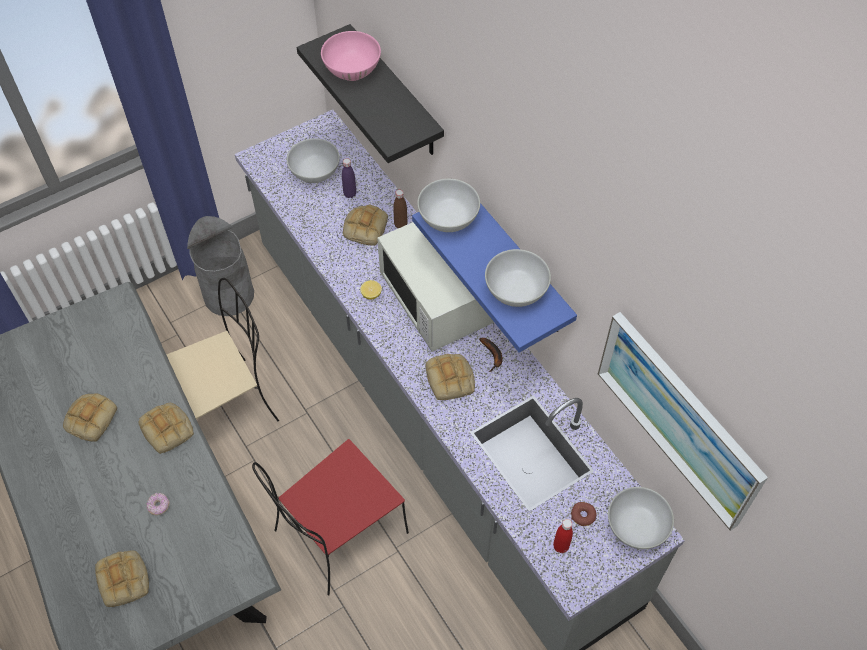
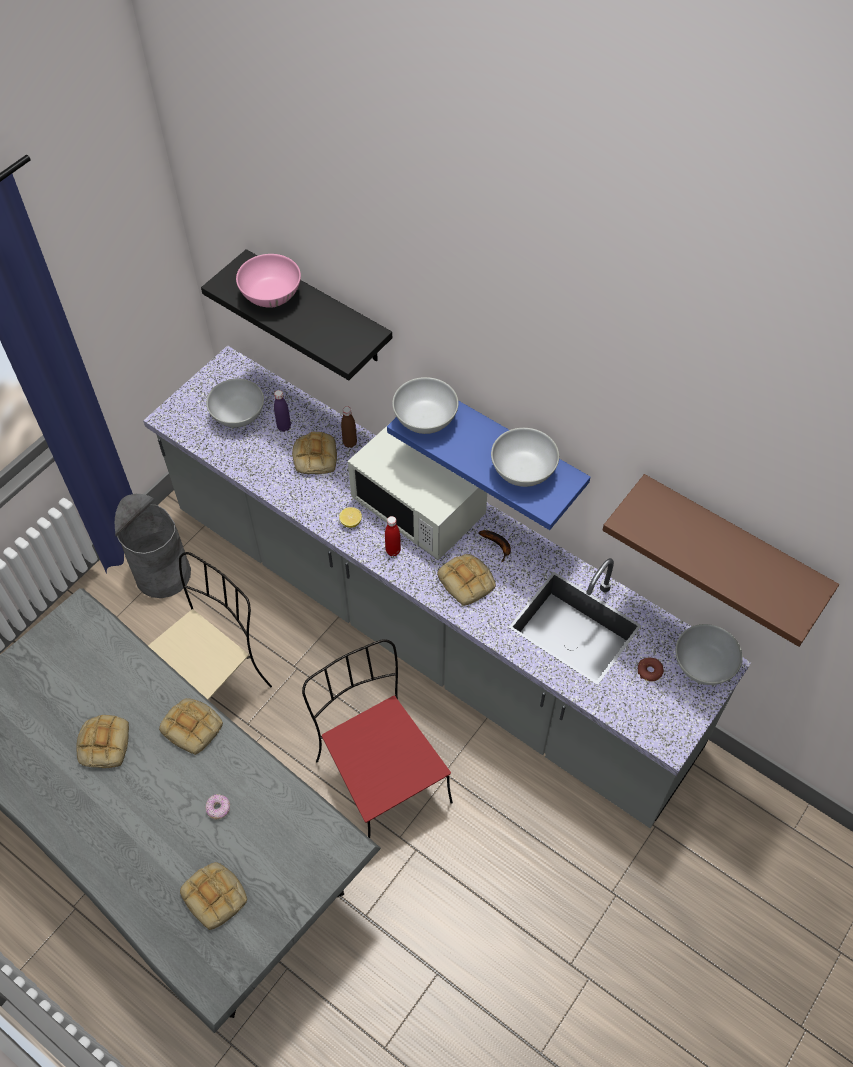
camera: 20 degrees left, 0 degrees up
red chair [252,439,409,596] -> red chair turned 120 degrees clockwise [302,639,453,838]
red bottle [553,519,573,553] -> red bottle moved to [385,516,401,556]
picture [598,312,768,531] -> brown shelf [602,474,839,647]

